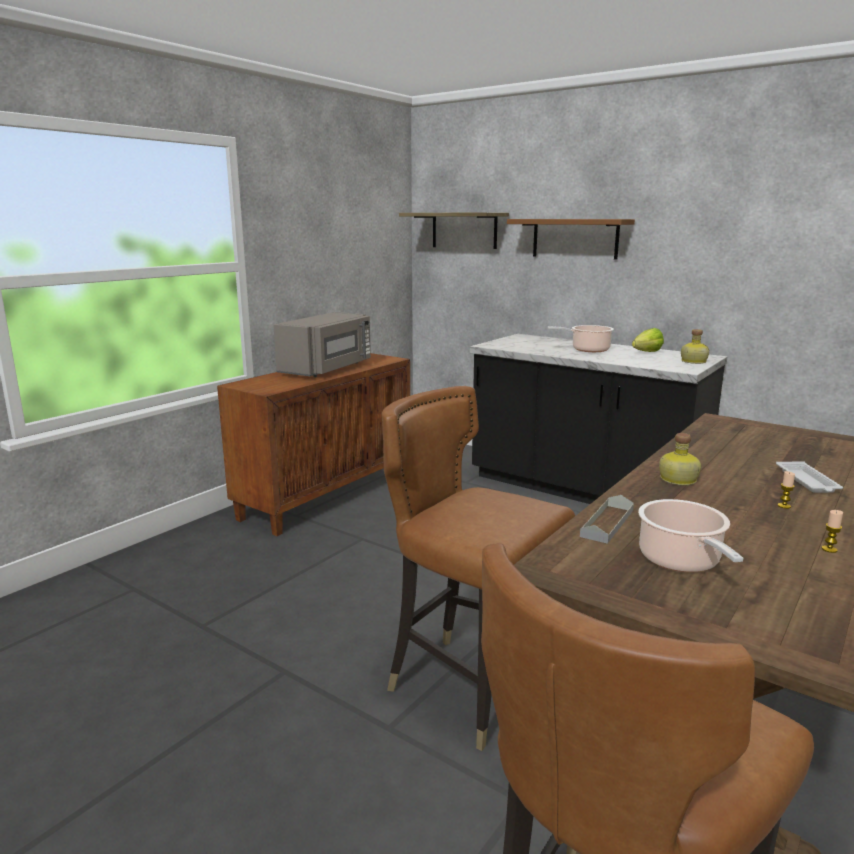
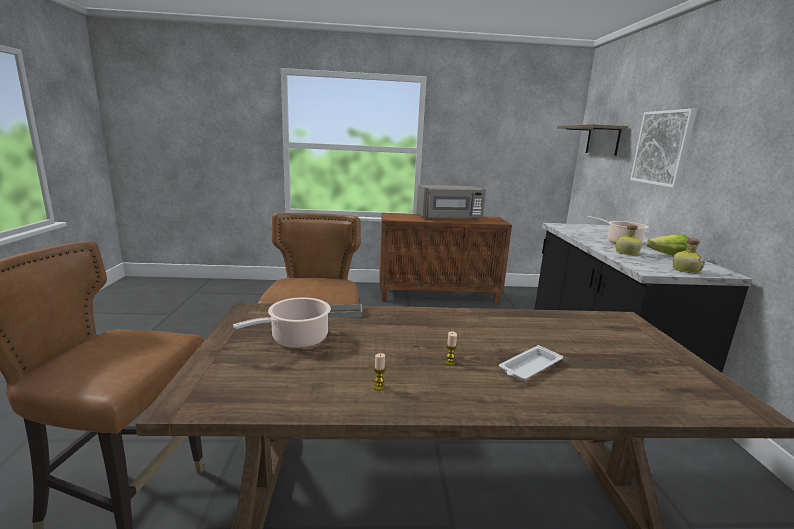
camera: 50 degrees right, 0 degrees up
brown shelf [507,219,635,259] -> picture [630,109,697,188]
bottle [659,433,701,486] -> bottle moved to [615,224,642,255]

